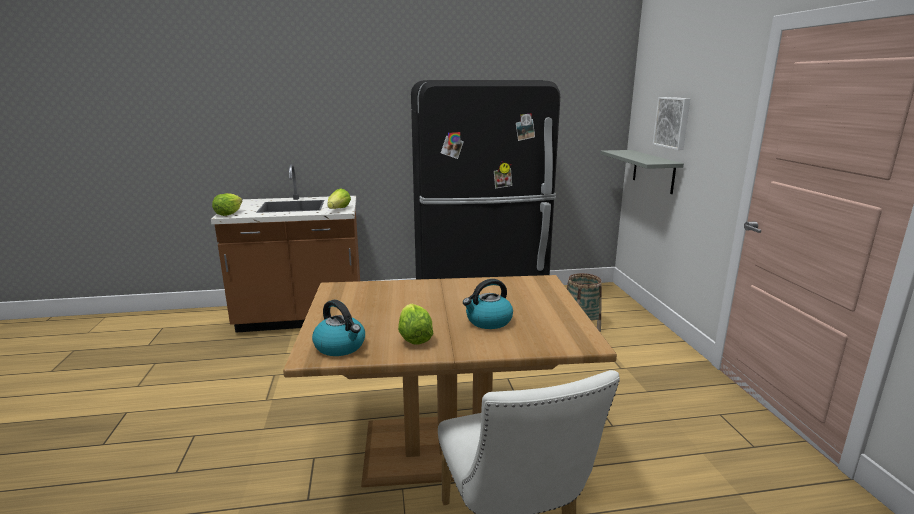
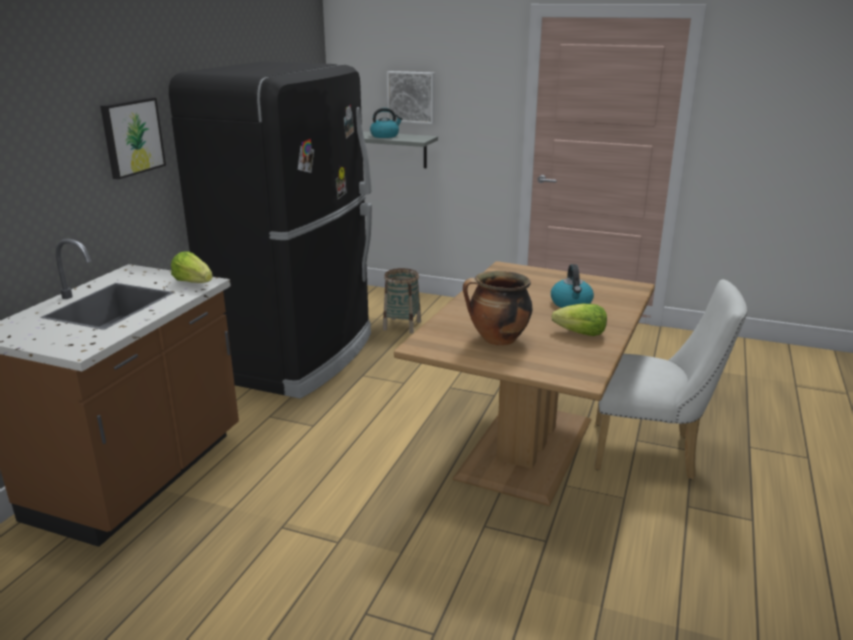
camera: 60 degrees left, 5 degrees up
lettuce [212,193,242,216] -> none
kettle [312,300,365,356] -> kettle moved to [370,108,403,138]
none -> picture [100,97,166,179]
none -> cooking pot [463,271,532,346]

